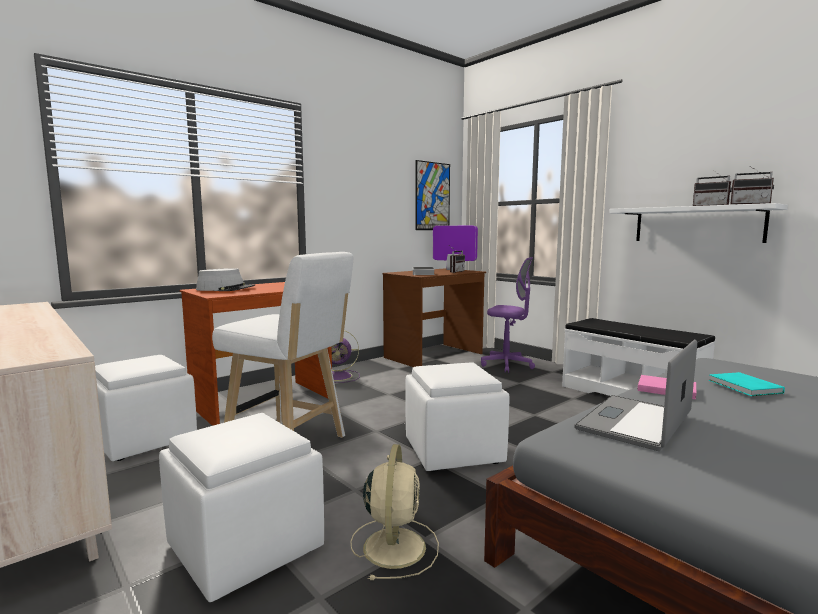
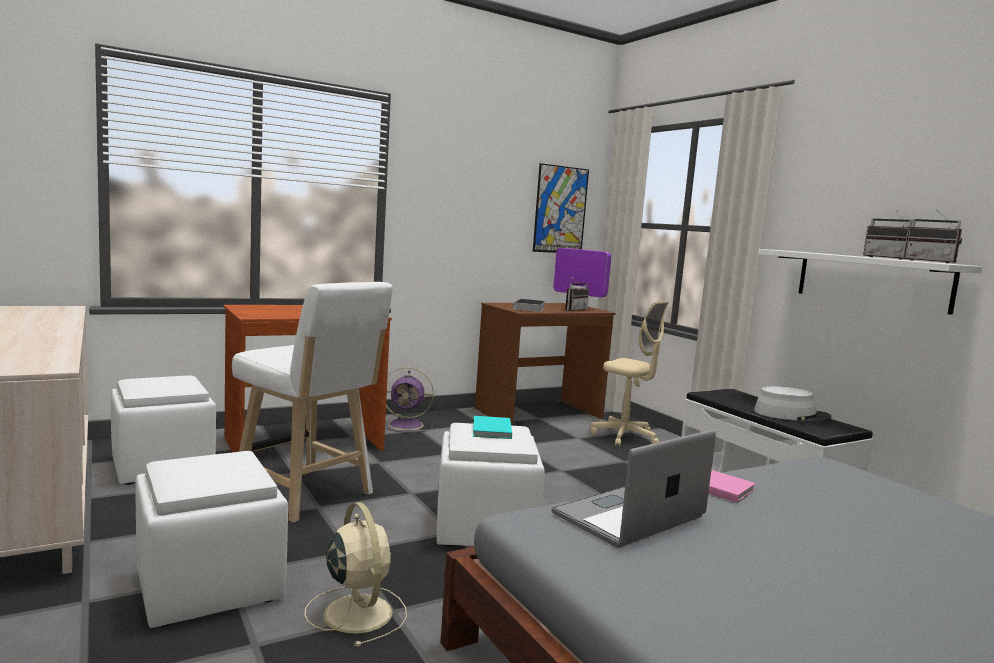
camera: 10 degrees right, 0 degrees up
grey hat [196,268,255,291] -> grey hat moved to [754,386,832,423]
beige fan [350,444,439,580] -> beige fan turned 45 degrees counterclockwise [304,502,407,647]
purple office chair [481,257,535,373] -> beige office chair [590,301,669,447]
turquoise book [709,372,785,396] -> turquoise book moved to [473,416,512,439]

